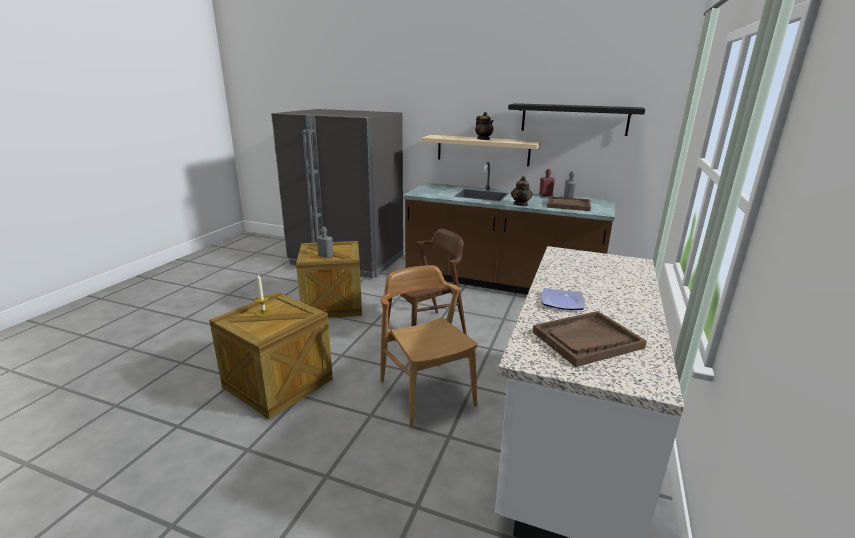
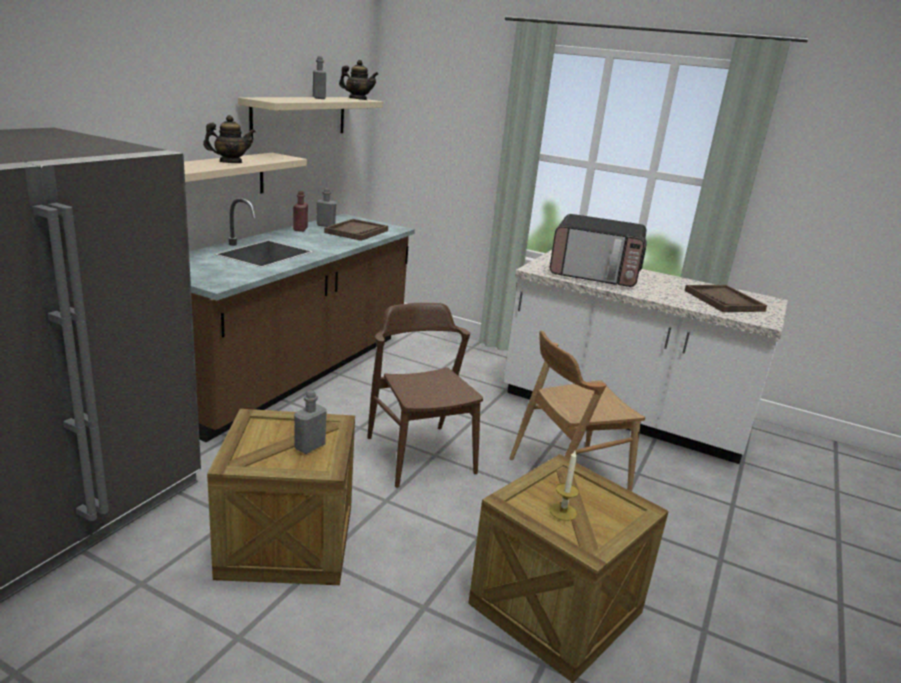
camera: 85 degrees left, 0 degrees up
black shelf [508,103,645,136] -> beige shelf [238,97,383,139]
teapot [511,176,533,206] -> teapot moved to [339,60,378,100]
plate [541,288,585,310] -> none
none -> grey bottle [313,56,326,99]
none -> microwave [550,214,647,287]

